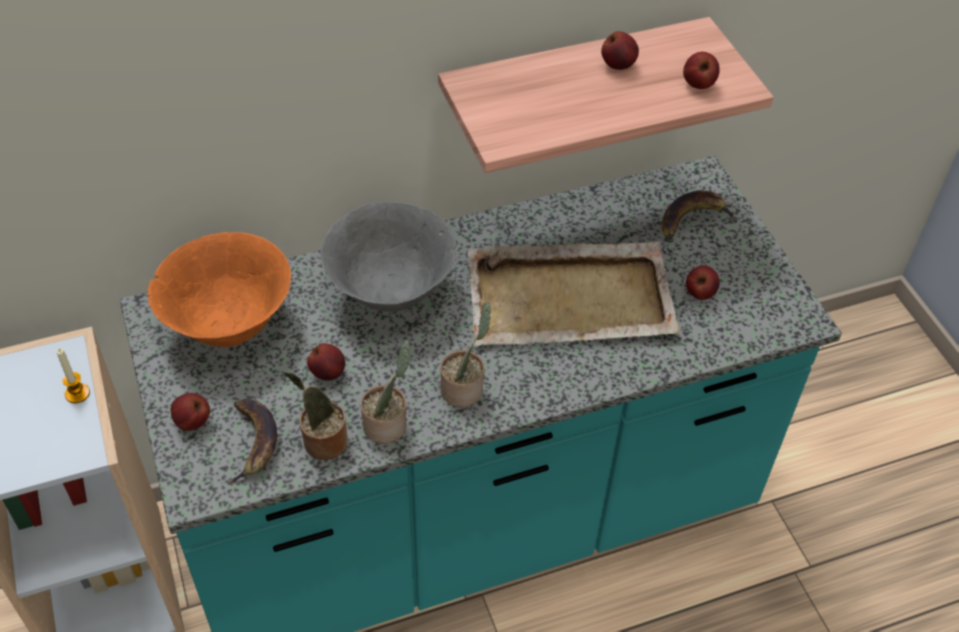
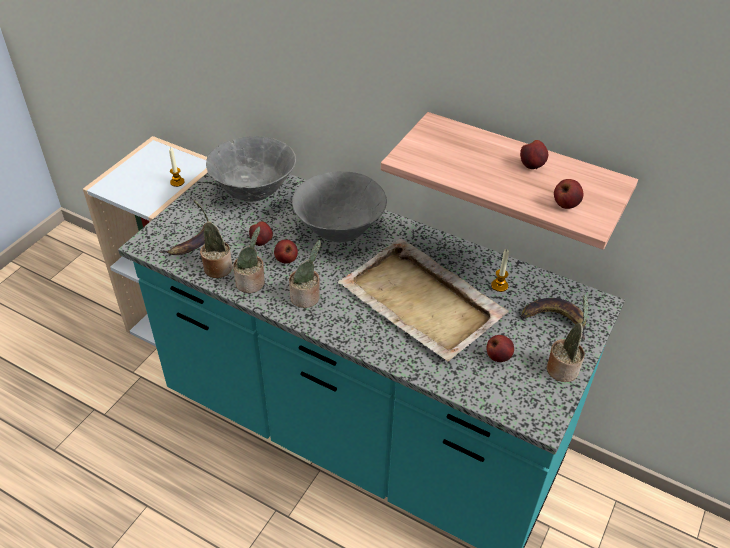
camera: 50 degrees right, 5 degrees down
orange bowl [148,232,291,348] -> grey bowl [206,136,296,202]
apple [171,393,210,431] -> apple moved to [274,240,298,264]
none -> candle [491,249,509,292]
none -> potted plant [546,295,589,382]

